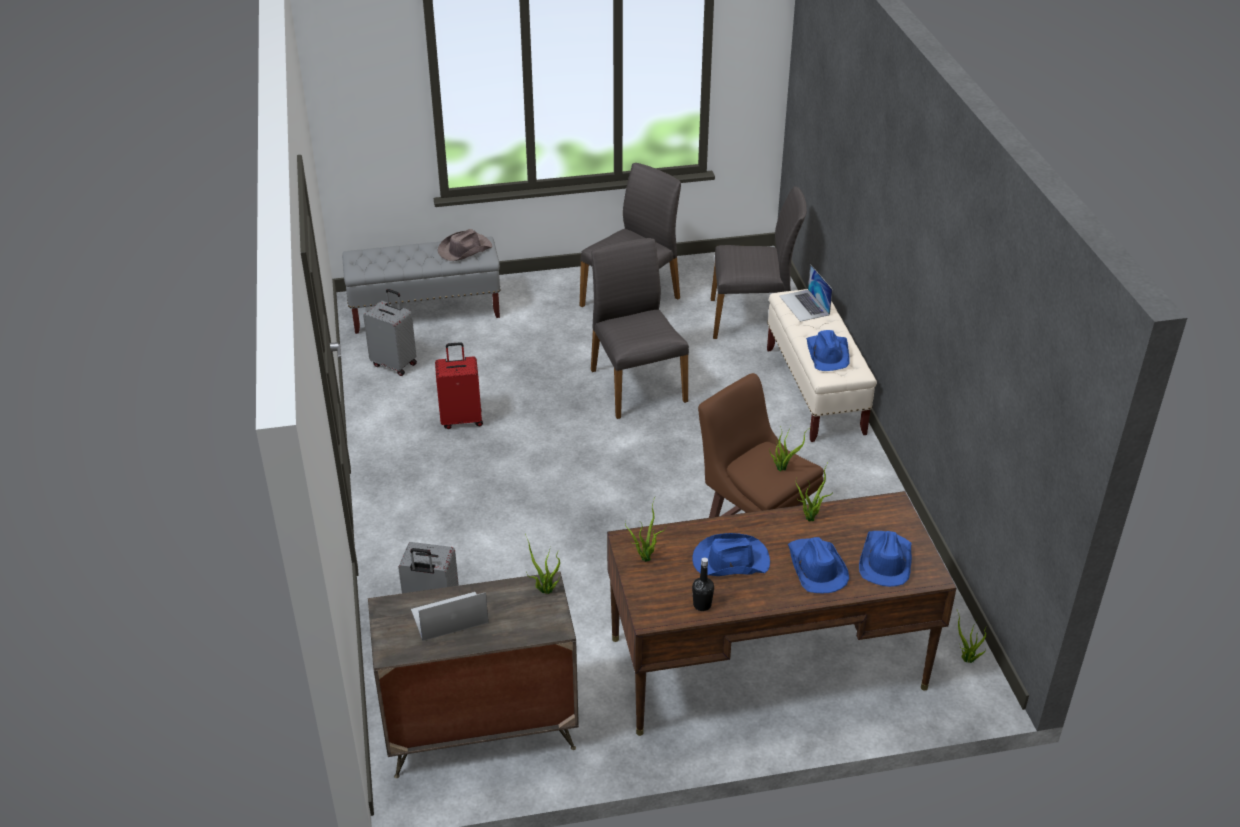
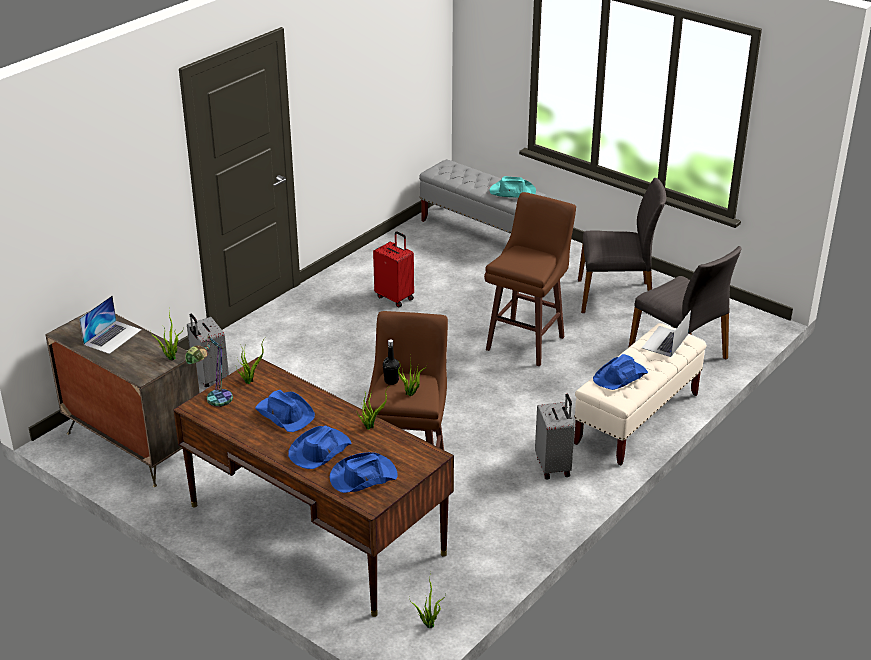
camera: 50 degrees right, 5 degrees down
grey suitcase [363,289,417,376] -> grey suitcase moved to [535,394,575,480]
laptop [411,592,488,641] -> laptop turned 90 degrees clockwise [79,296,142,354]
brown hat [438,229,492,261] -> turquoise hat [489,176,536,198]
grey chair [591,238,689,419] -> brown stool [484,192,576,367]
black bottle [692,557,714,611] -> black bottle moved to [383,340,400,385]
none -> table lamp [185,337,233,407]

